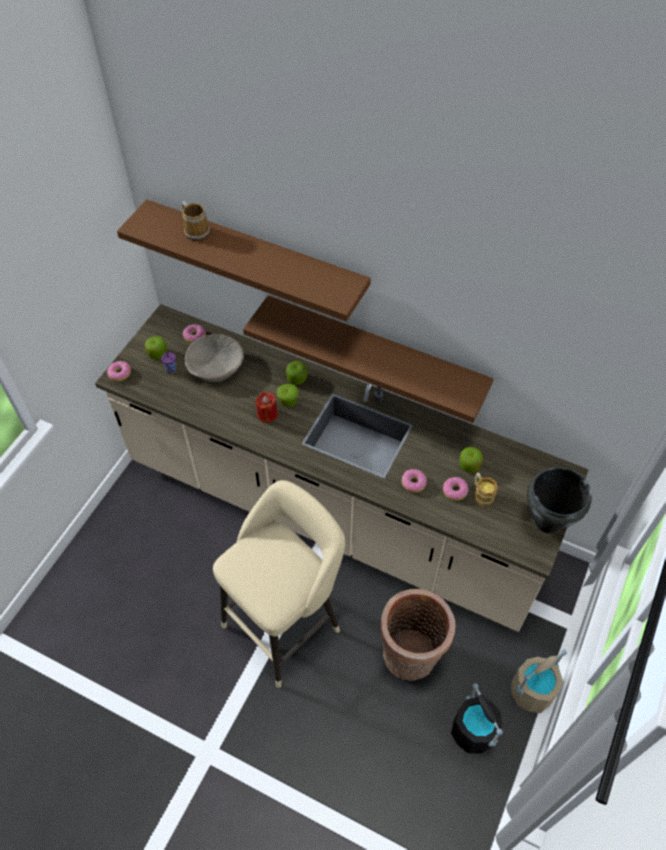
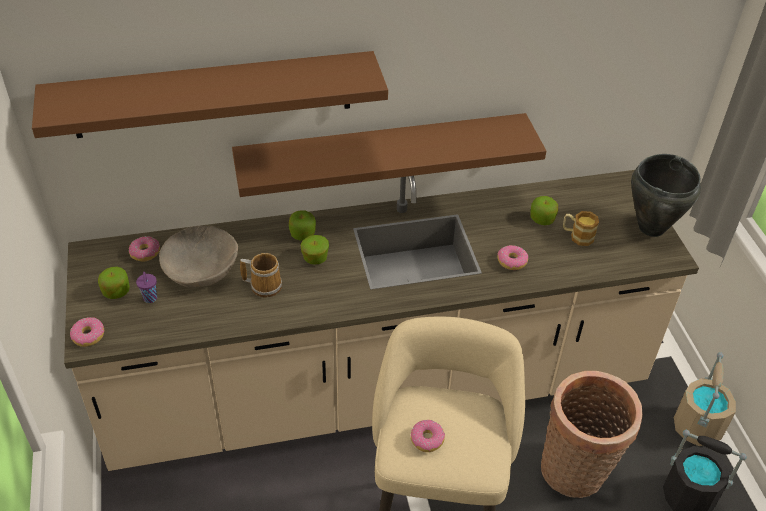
camera: 40 degrees left, 10 degrees down
mug [182,201,210,241] -> mug moved to [240,253,282,298]
red candle [255,392,278,423] -> none
donut [443,477,469,501] -> donut moved to [411,420,445,452]

